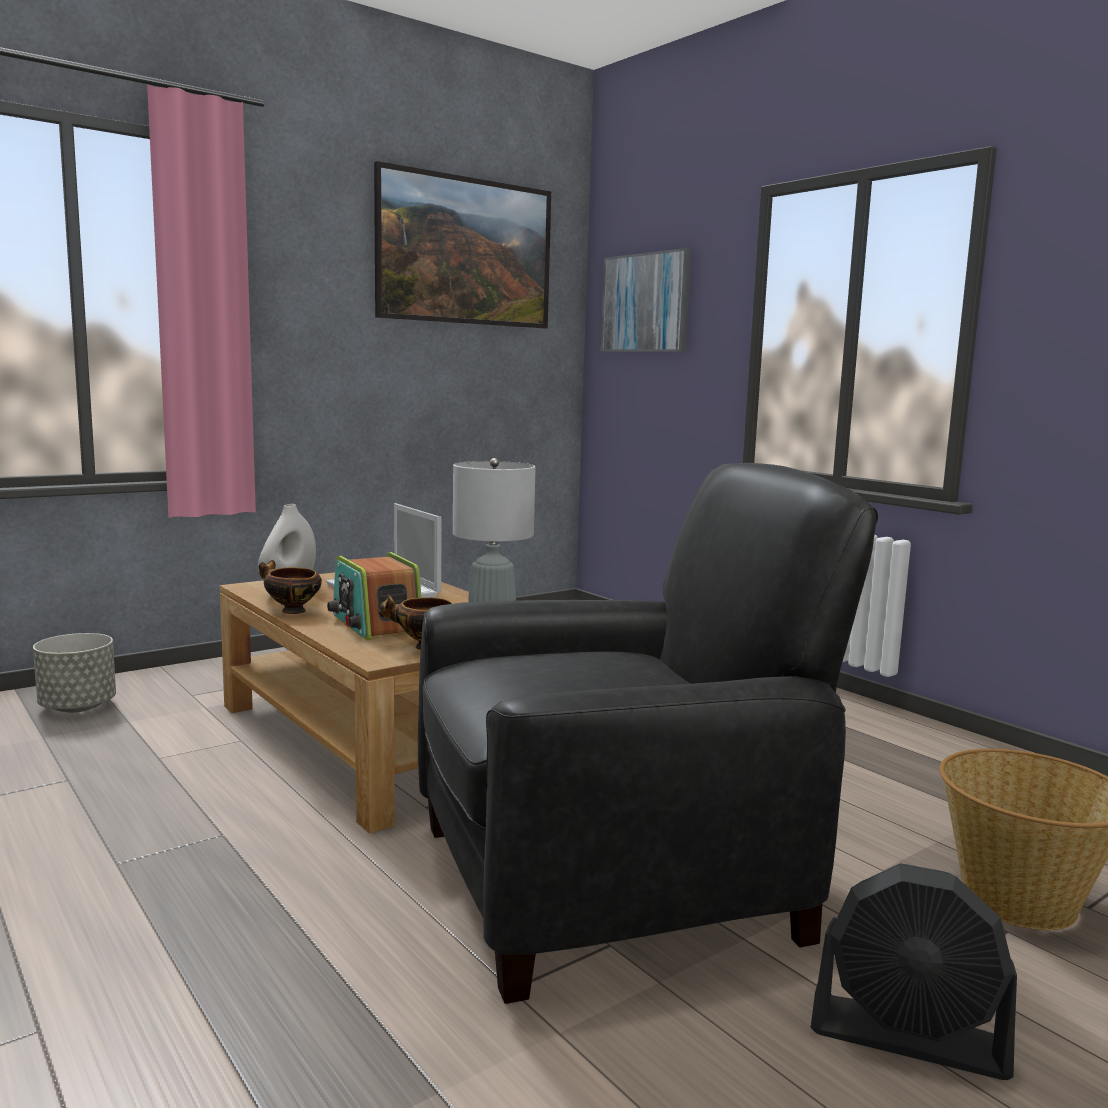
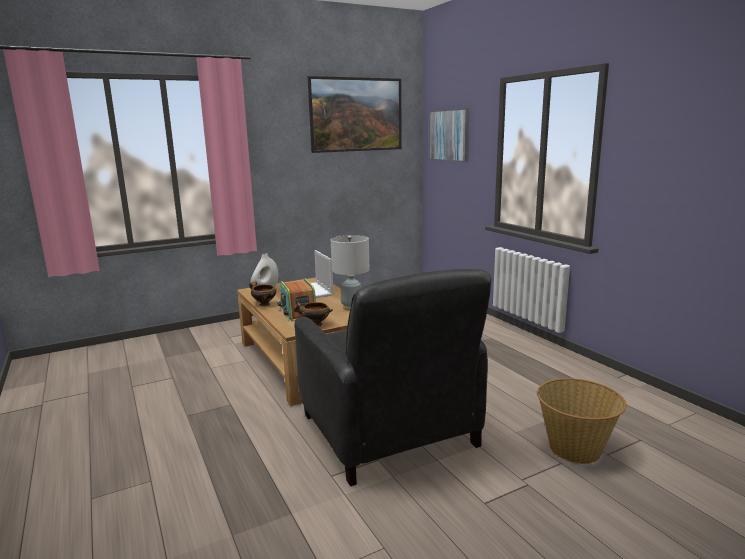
camera: 10 degrees right, 5 degrees up
grey planter [33,633,116,713] -> none
black armchair [418,463,878,1004] -> black armchair turned 75 degrees clockwise [294,269,492,486]
black fan [811,863,1017,1080] -> none

